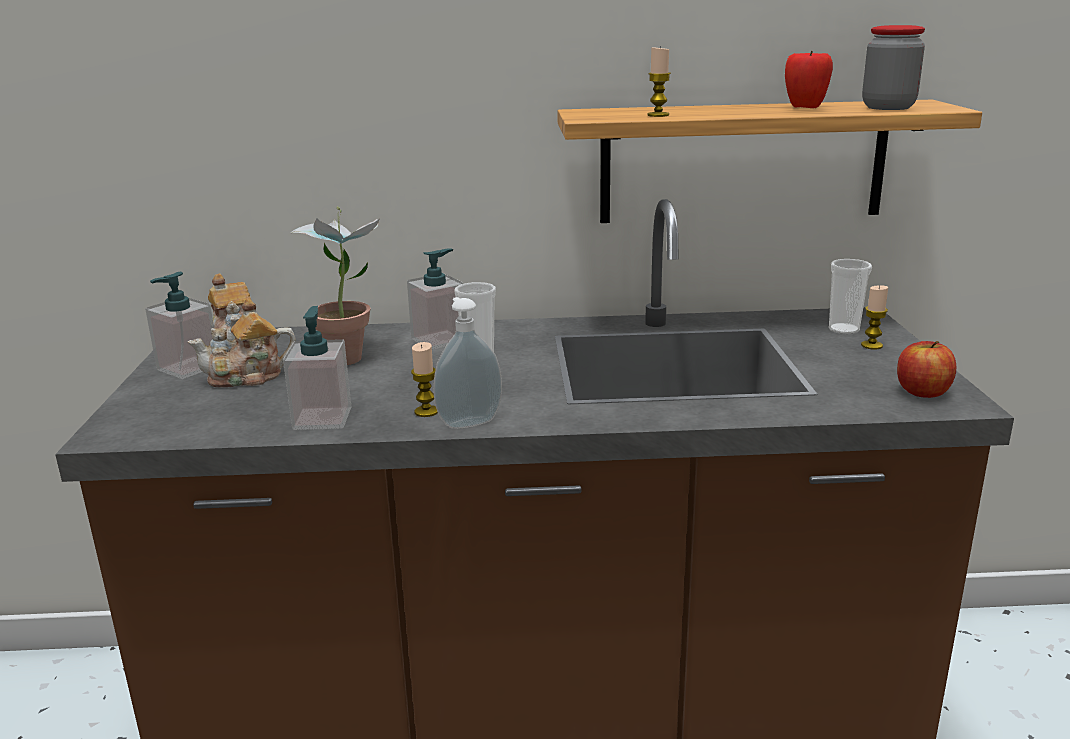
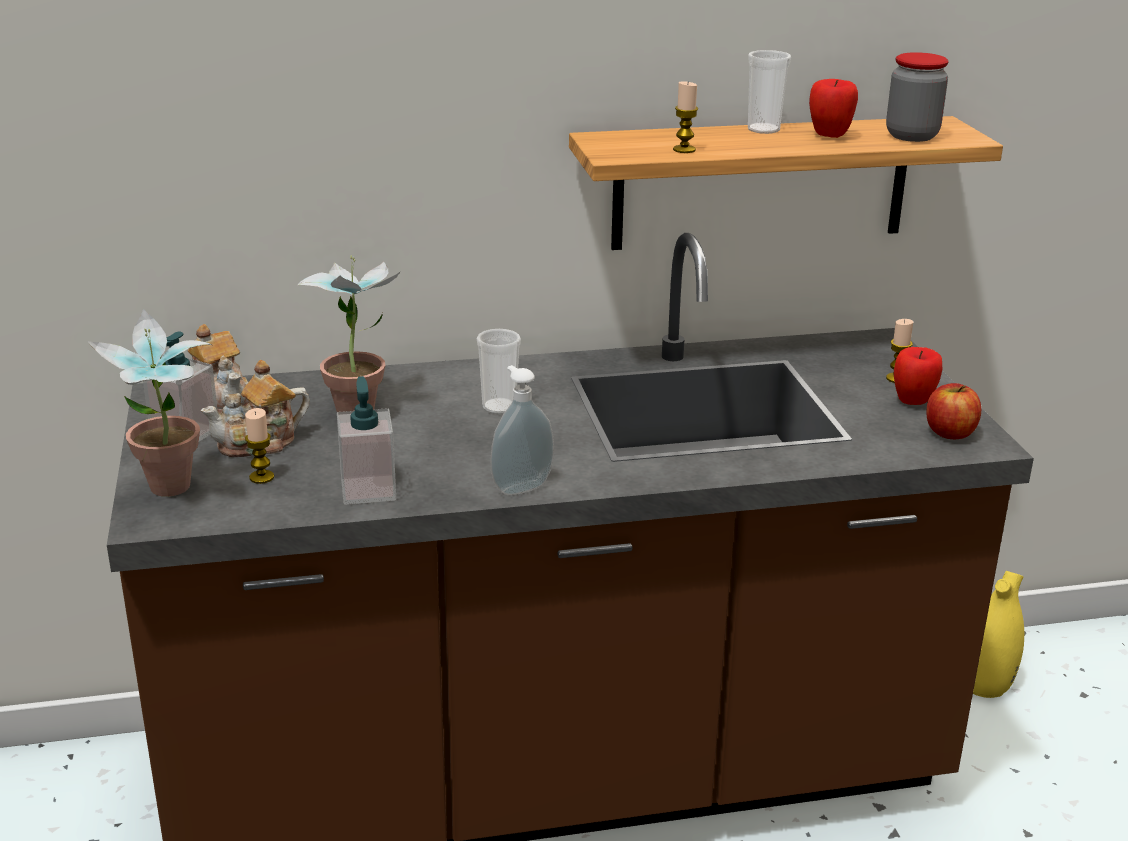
camera: 10 degrees left, 5 degrees up
soap dispenser [407,248,463,350] -> none
candle [411,342,438,417] -> candle moved to [245,408,274,484]
cup [829,259,872,335] -> cup moved to [748,50,791,134]
none -> potted plant [87,309,212,497]
none -> apple [894,347,942,405]
none -> yellow vase [973,570,1024,698]

